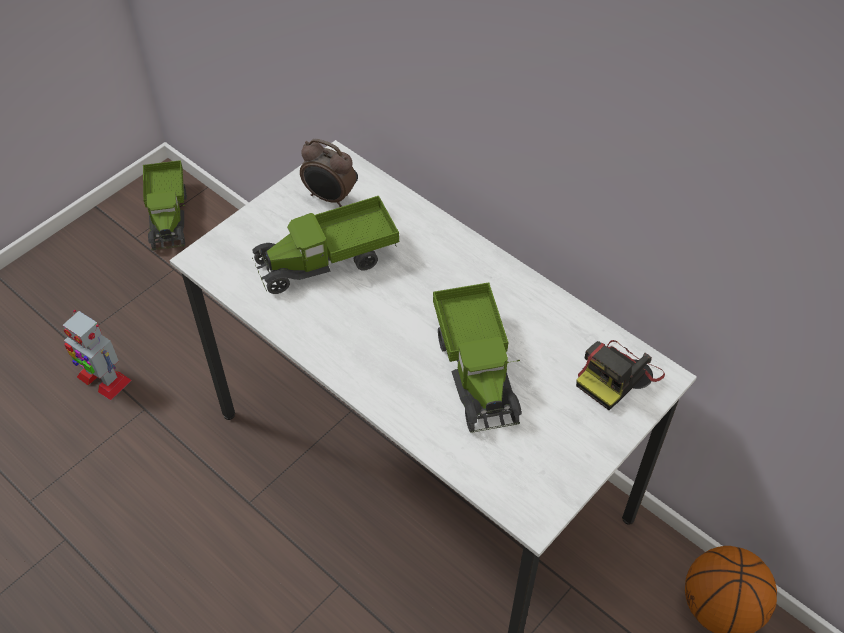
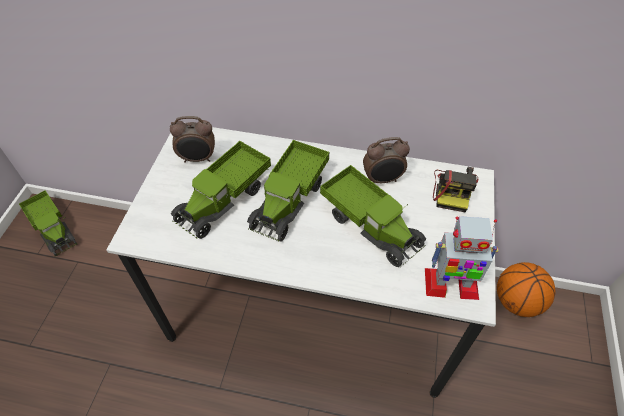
camera: 30 degrees left, 0 degrees up
toy robot [62,310,132,400] -> toy robot moved to [425,216,498,300]
none -> toy truck [247,140,329,242]
none -> alarm clock [363,137,410,183]

